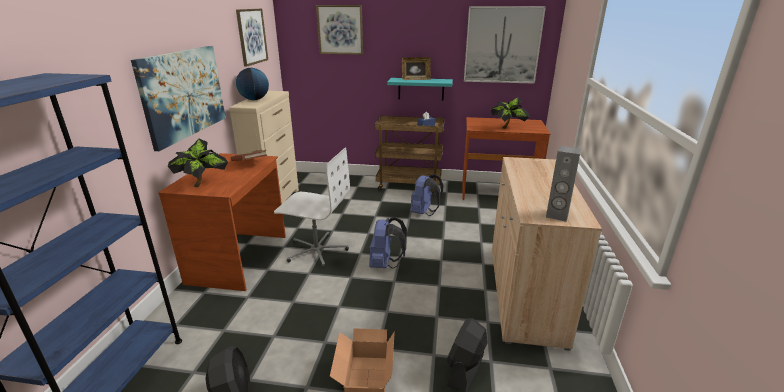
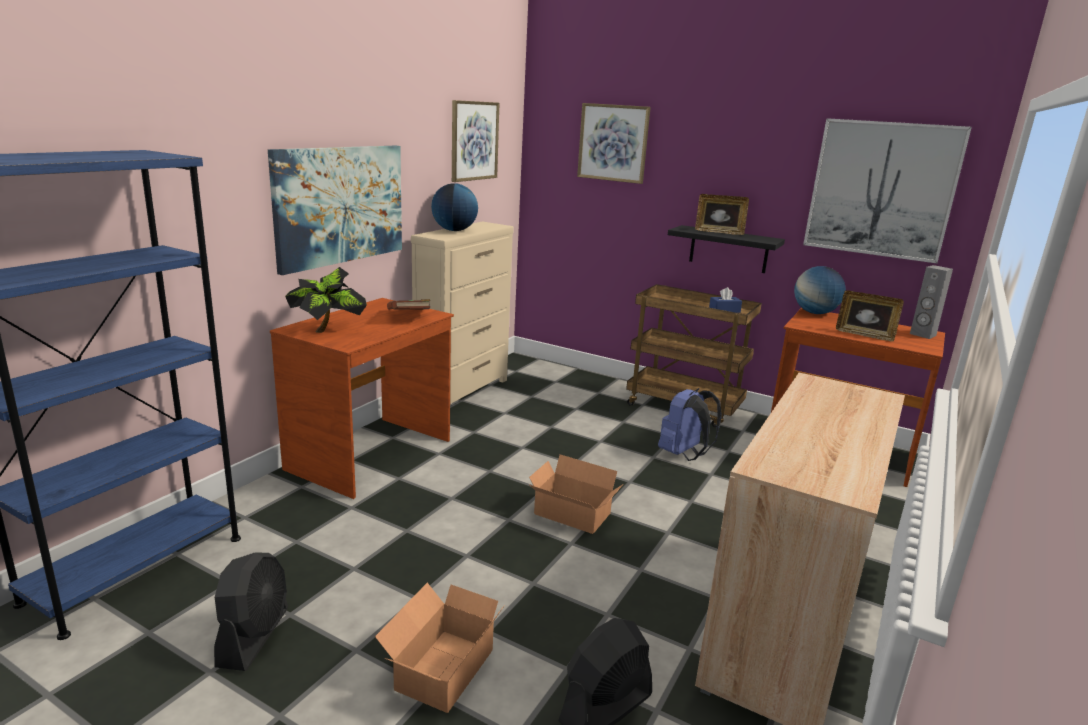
camera: 20 degrees right, 5 degrees down
white office chair [274,148,350,268] -> none
blue backpack [369,217,407,269] -> cardboard box [529,454,622,534]
turquoise shelf [387,78,453,101] -> black shelf [668,225,785,273]
potted plant [491,97,529,129] -> picture frame [836,290,904,342]
grey speaker [546,146,581,222] -> grey speaker moved to [910,265,953,339]
none -> globe [794,266,846,314]

